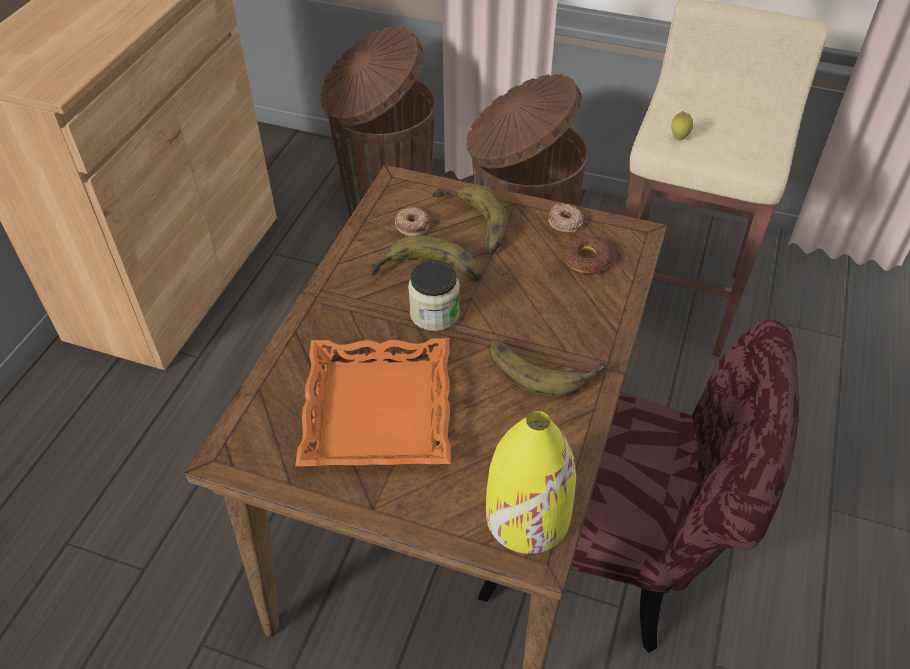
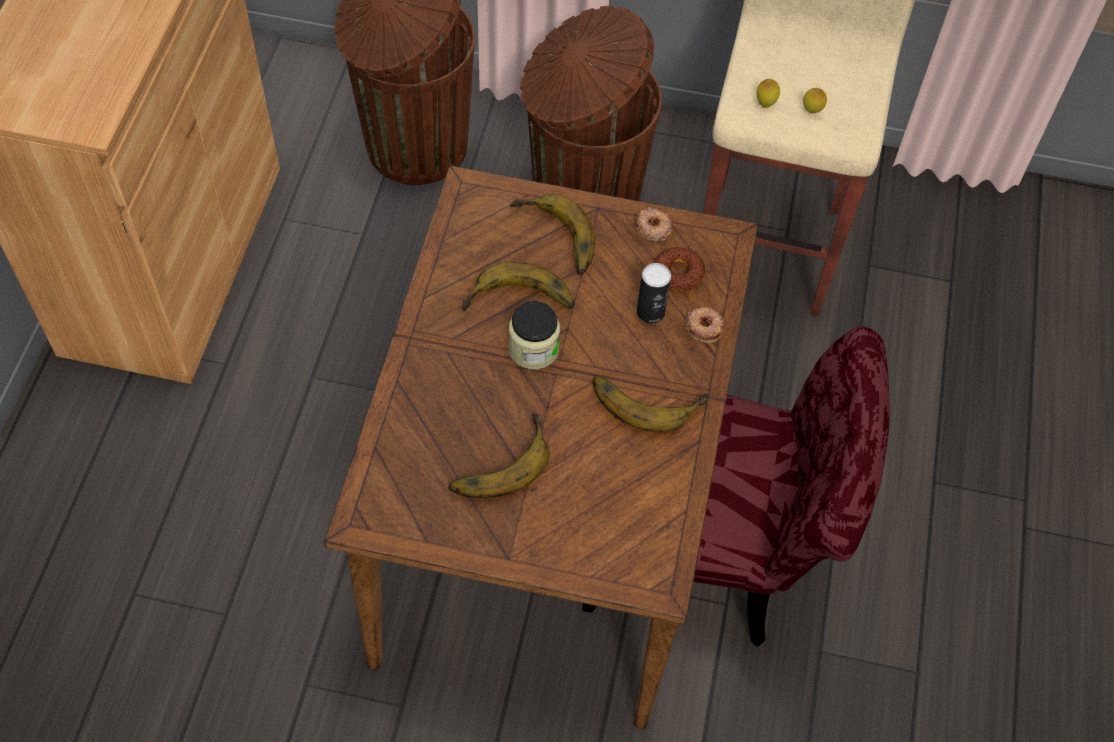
camera: 10 degrees left, 10 degrees up
orange tray [295,338,451,466] -> banana [448,413,550,498]
donut [395,207,430,236] -> donut moved to [686,307,724,343]
yellow vase [486,411,576,554] -> none
none -> can [637,263,671,324]
none -> lemon [803,88,827,113]

